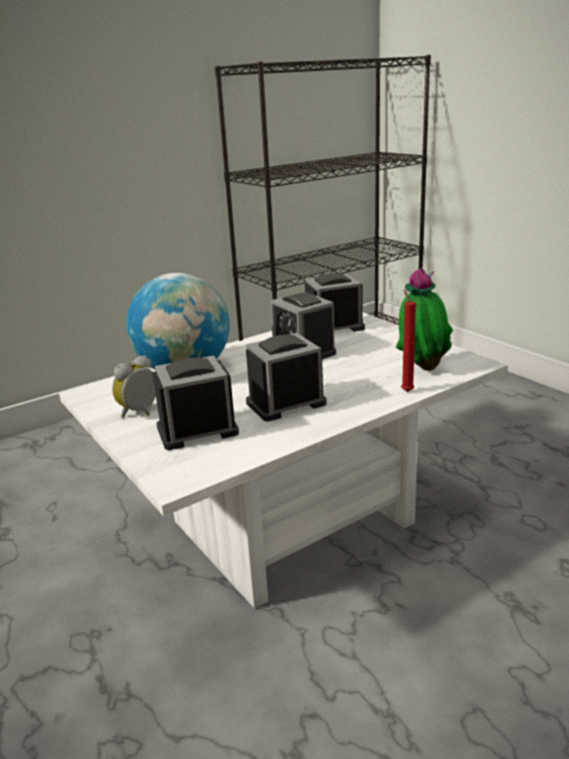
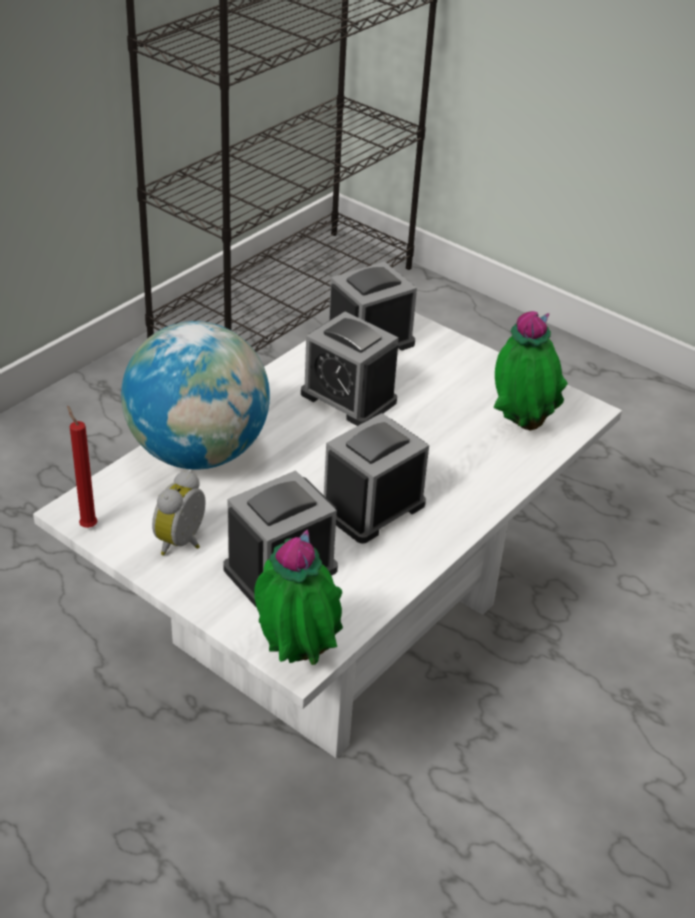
camera: 20 degrees left, 15 degrees up
red candle [401,290,416,392] -> red candle moved to [67,405,97,528]
none -> potted plant [254,530,343,665]

